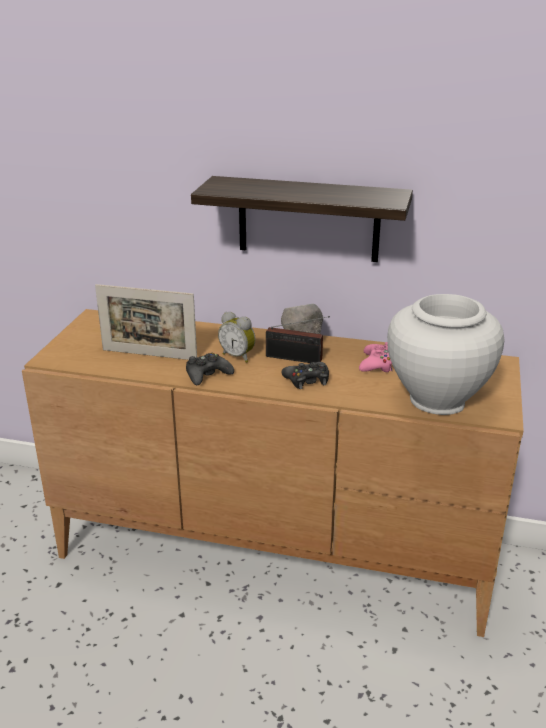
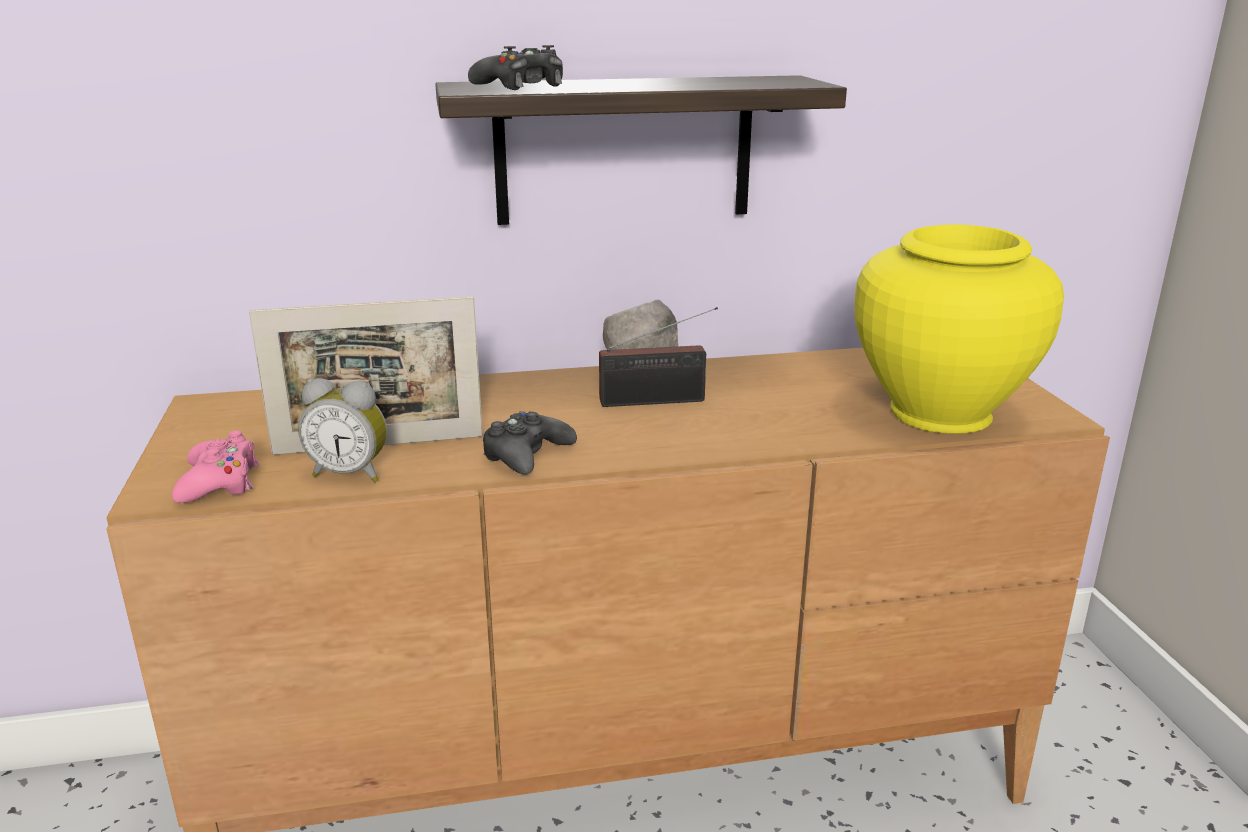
camera: 25 degrees left, 5 degrees down
alarm clock [218,312,255,363] -> alarm clock moved to [298,378,387,482]
black game controller [281,362,329,389] -> black game controller moved to [468,45,563,90]
pink game controller [359,342,393,372] -> pink game controller moved to [172,431,259,503]
white vase [387,294,504,415] -> yellow vase [854,225,1064,434]

